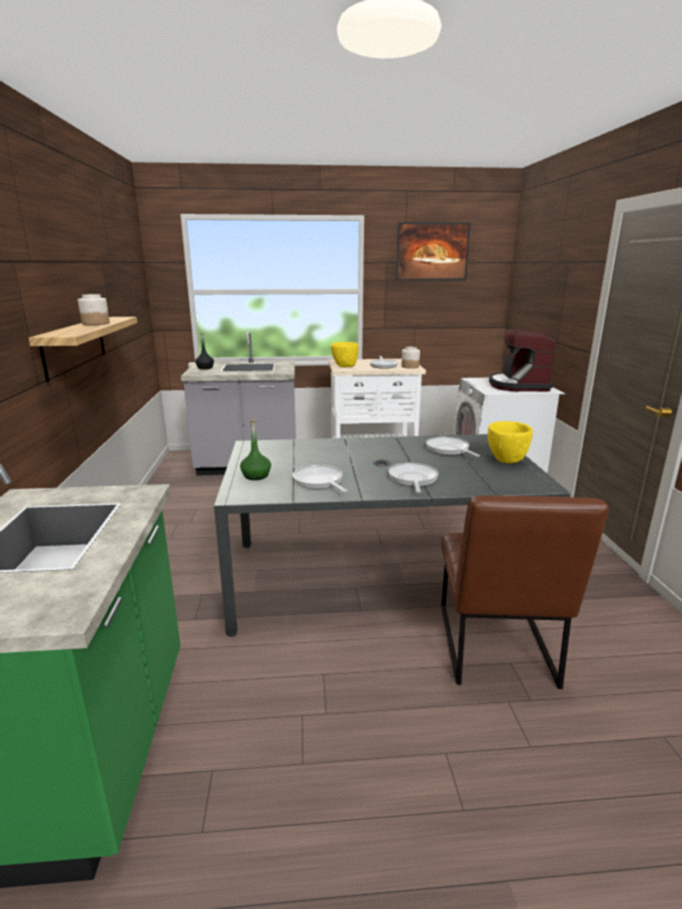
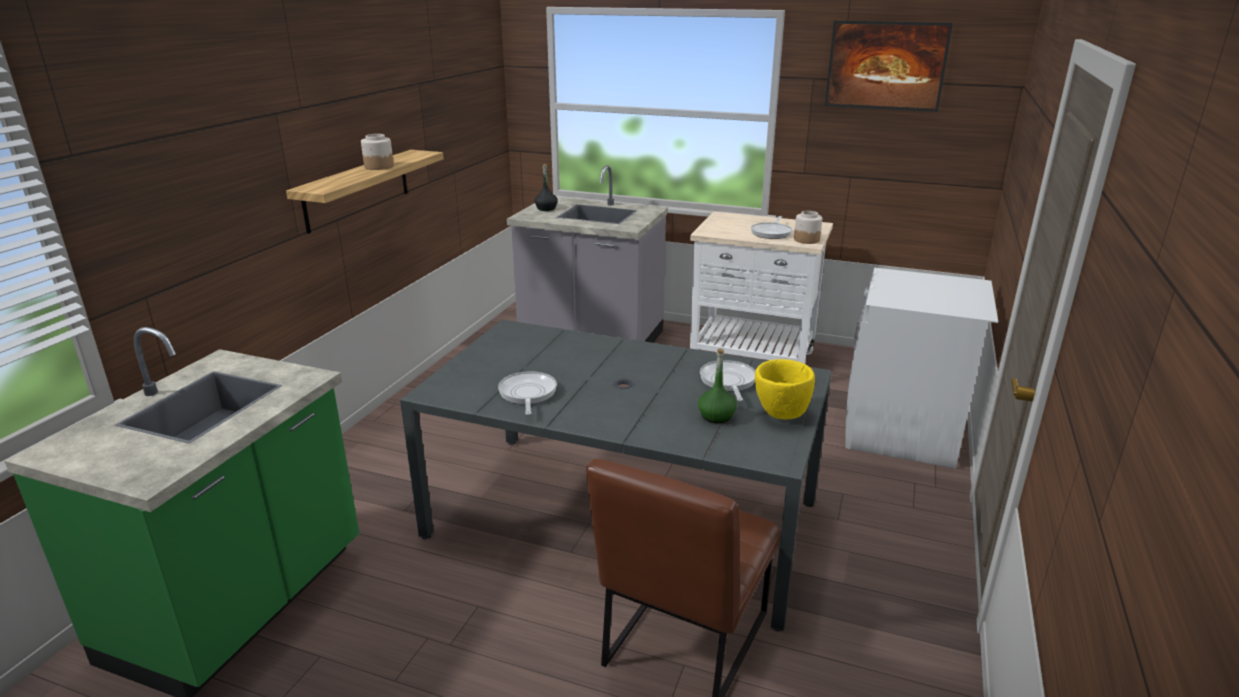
camera: 25 degrees right, 5 degrees up
green bottle [240,420,271,480] -> green bottle moved to [698,348,737,423]
yellow bowl [331,342,359,367] -> none
frying pan [389,463,438,493] -> none
coffee machine [489,329,556,392] -> none

